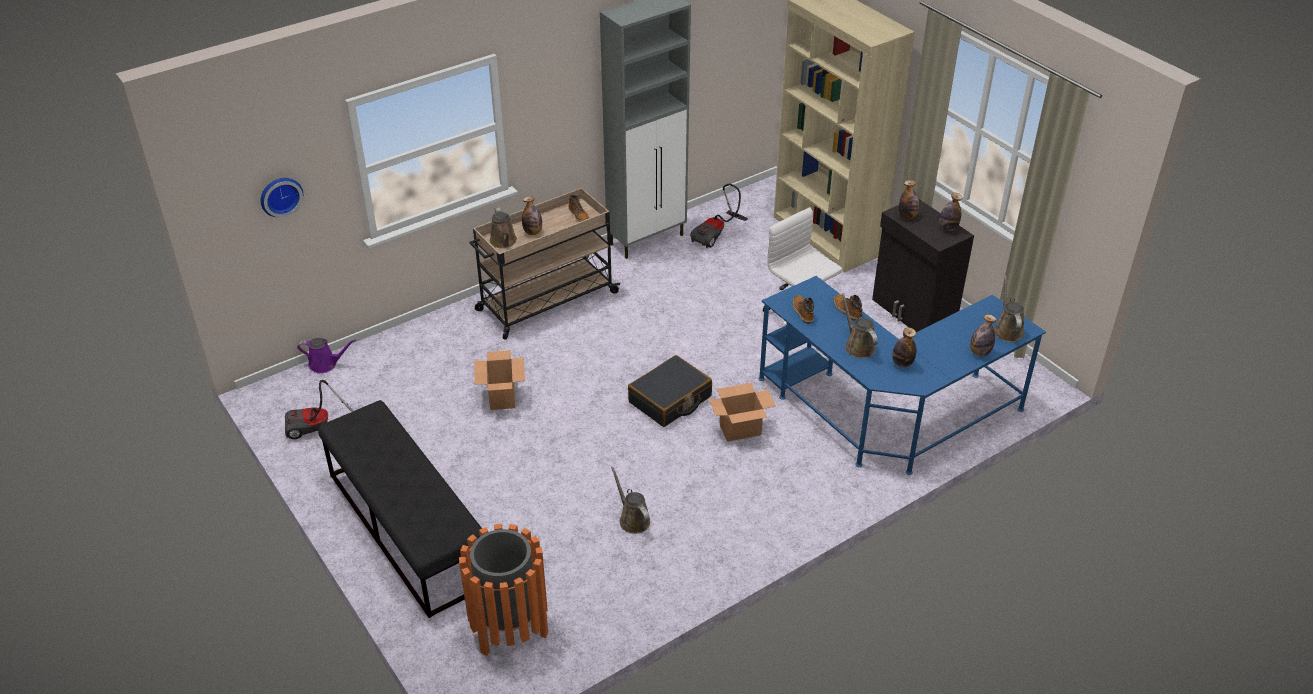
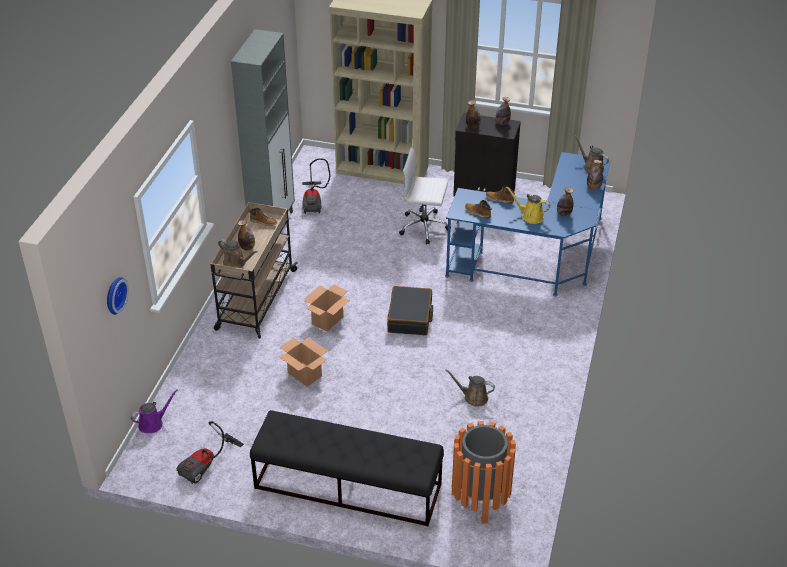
camera: 40 degrees left, 0 degrees up
cardboard box [709,383,776,442] -> cardboard box moved to [303,284,350,331]
brown watering can [842,293,878,358] -> yellow watering can [506,186,551,224]

